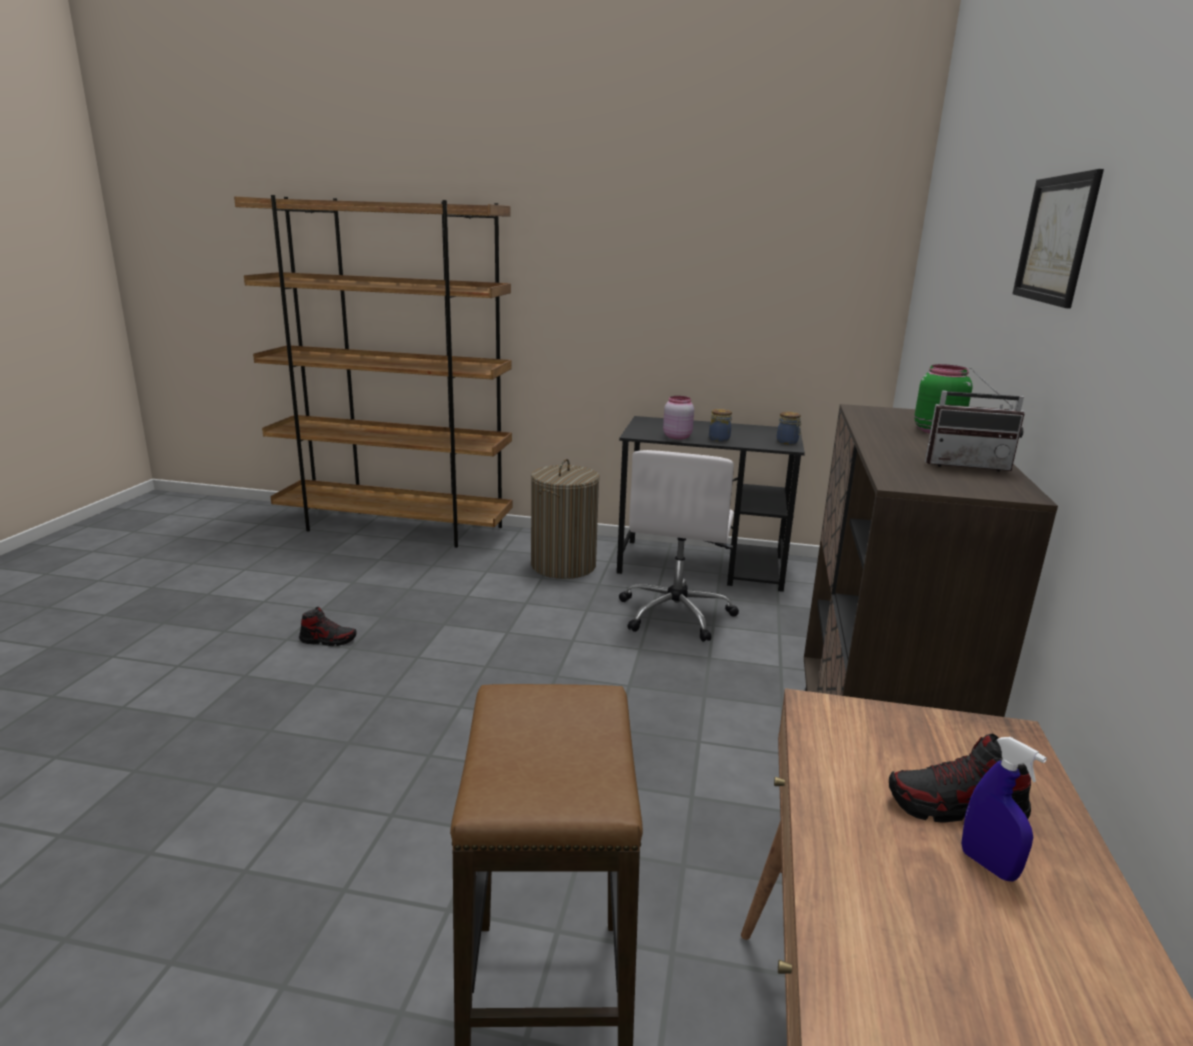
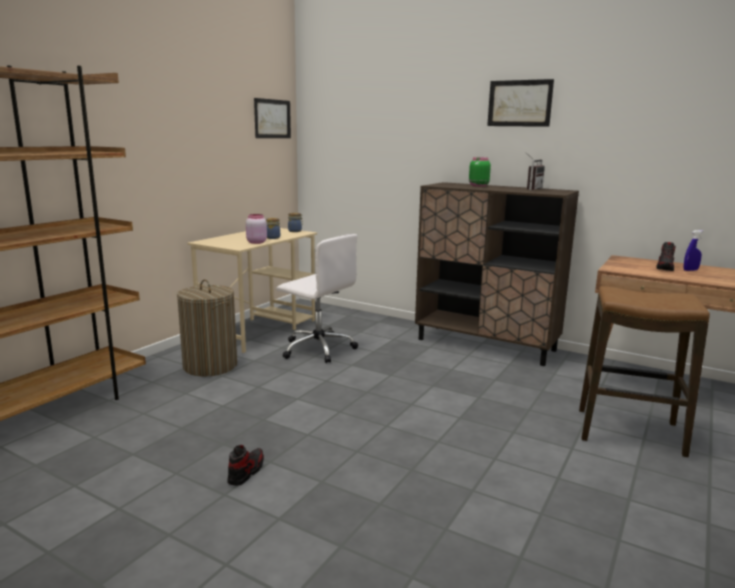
camera: 70 degrees left, 5 degrees down
black desk [617,416,805,592] -> beige desk [187,228,317,353]
none -> picture [254,98,291,138]

